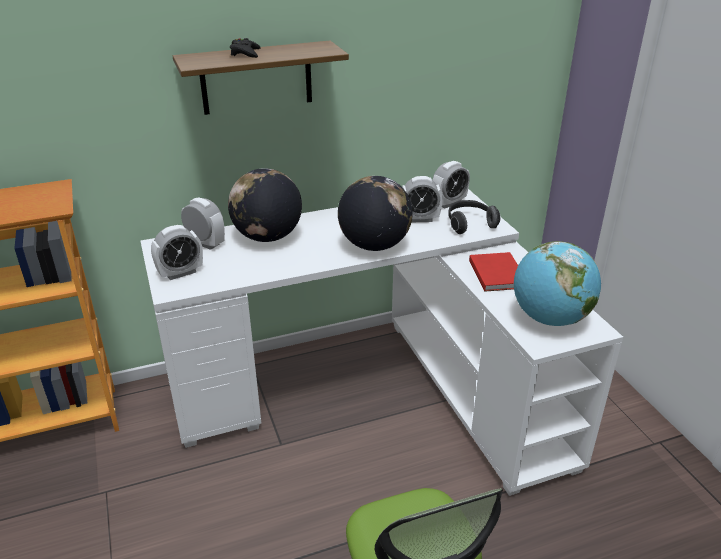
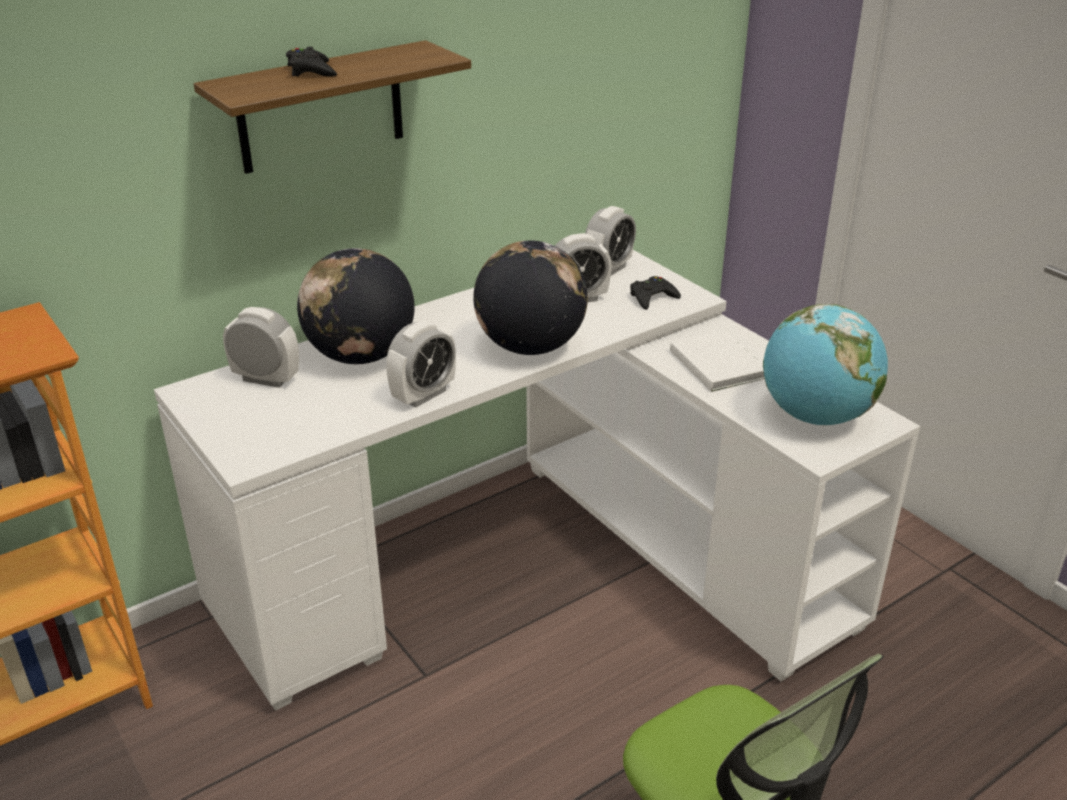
camera: 15 degrees left, 0 degrees up
alarm clock [151,225,203,280] -> alarm clock moved to [386,321,456,408]
headphones [449,200,500,234] -> black game controller [630,276,681,310]
red book [469,252,518,292] -> white book [670,330,765,392]

